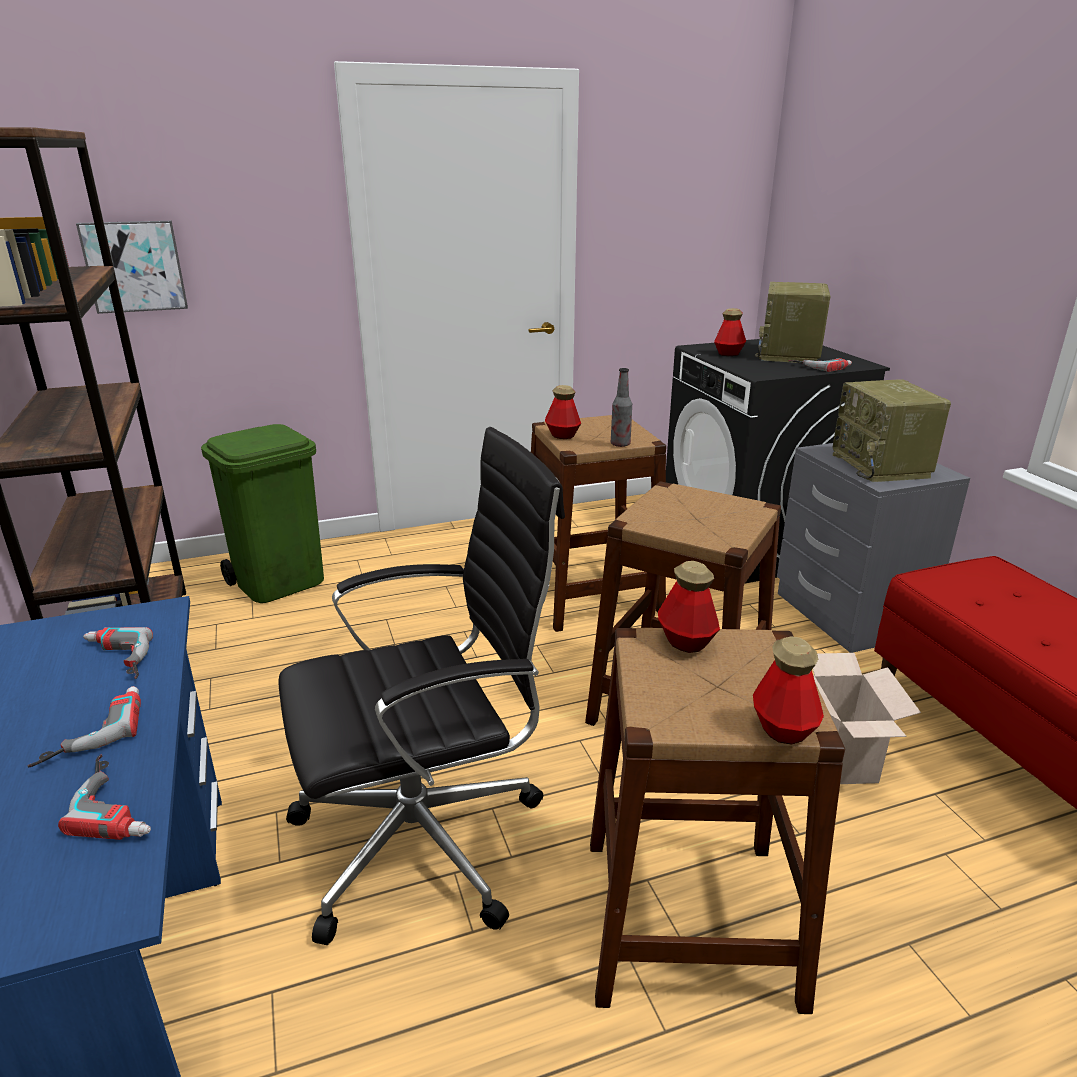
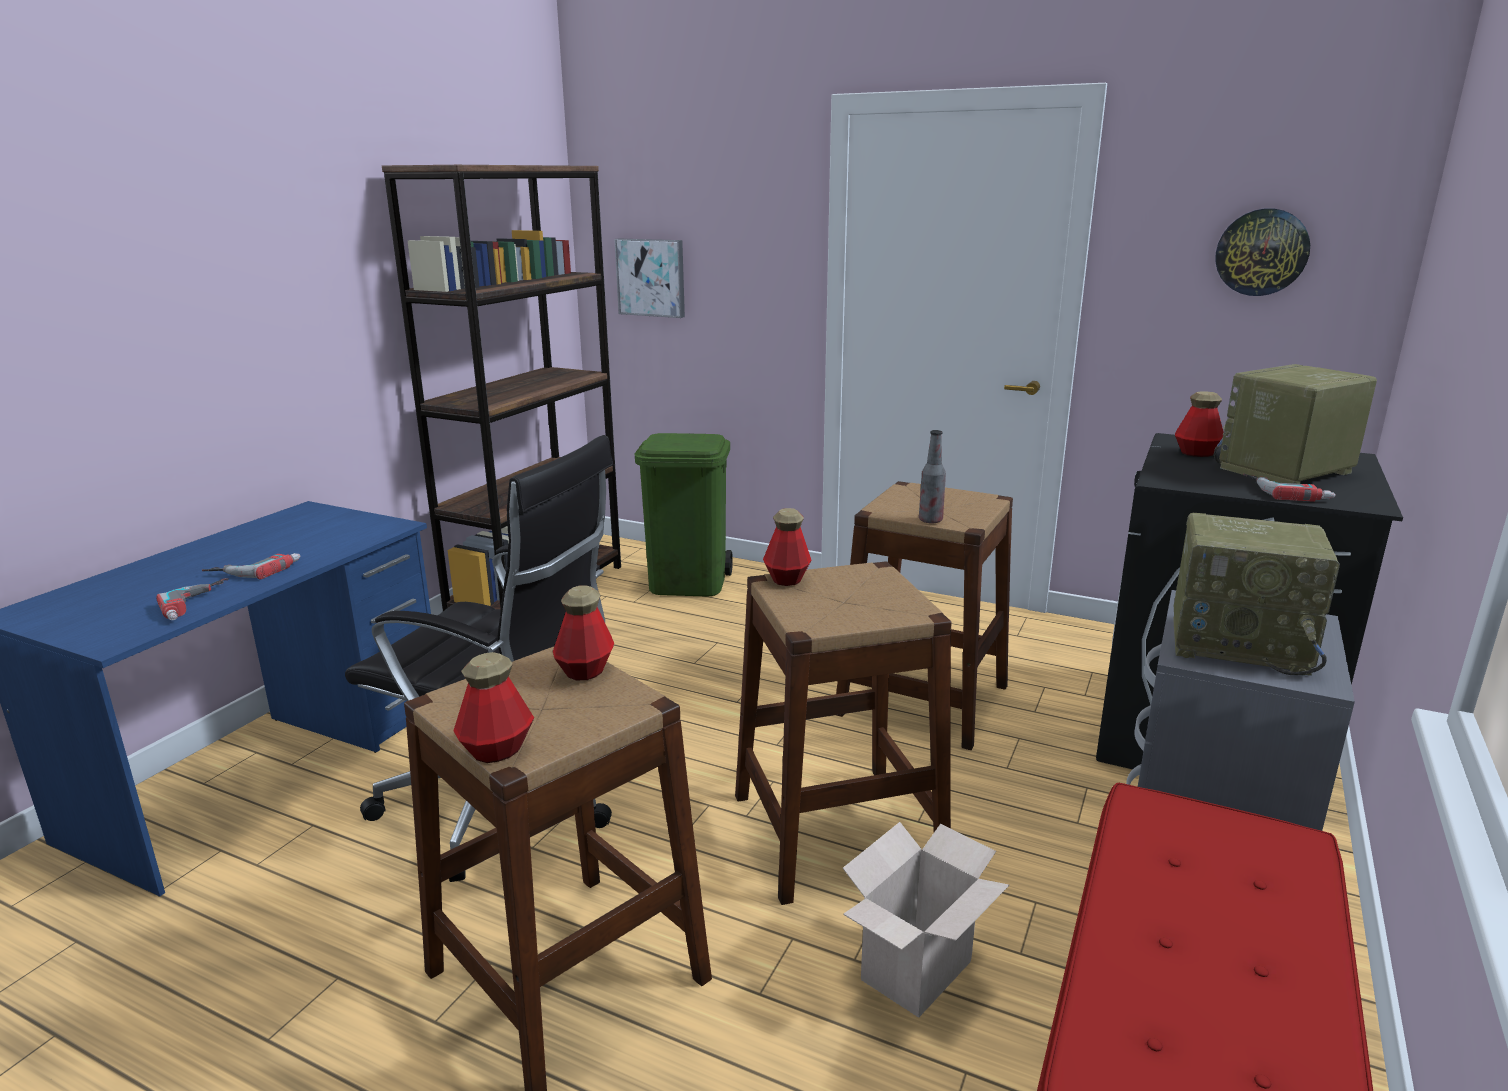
camera: 45 degrees right, 5 degrees down
power drill [83,627,153,679] -> none
bottle [545,385,581,439] -> bottle moved to [763,508,811,586]
radio [832,379,951,482] -> radio turned 105 degrees counterclockwise [1173,513,1340,676]
none -> wall clock [1215,208,1310,296]

